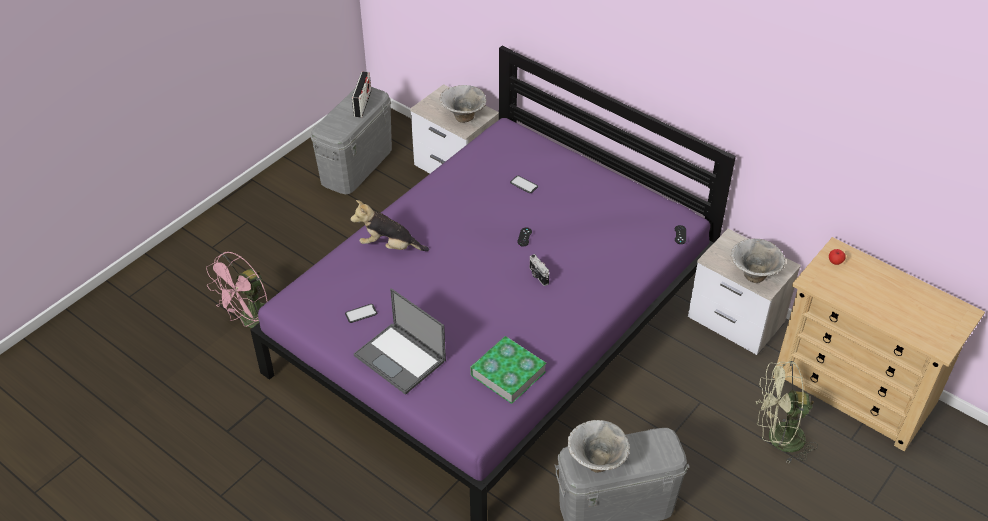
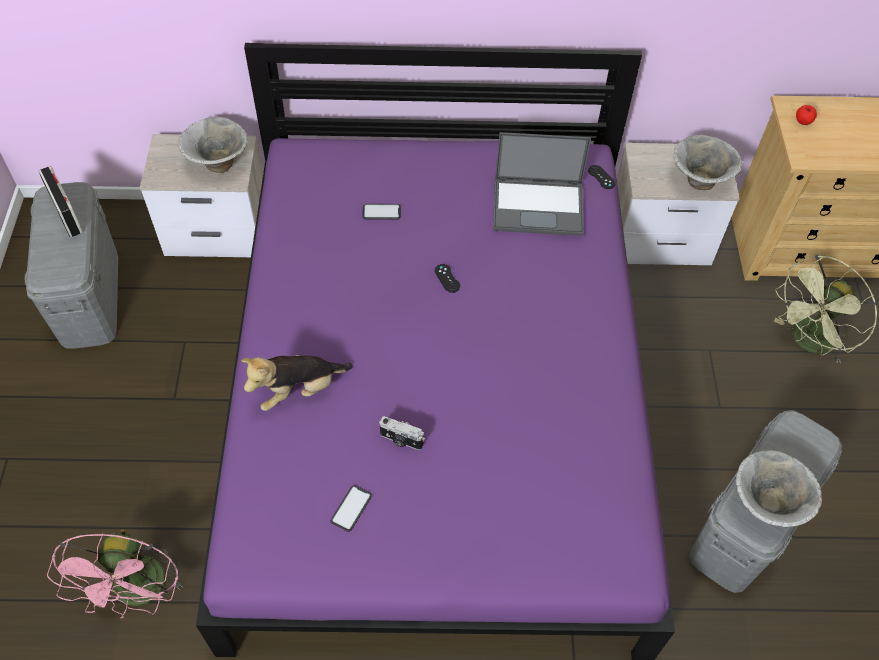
camera: 40 degrees left, 10 degrees up
laptop [354,288,446,395] -> laptop moved to [493,132,591,236]
book [470,336,546,404] -> none
camera [530,254,549,286] -> camera moved to [379,416,425,450]

